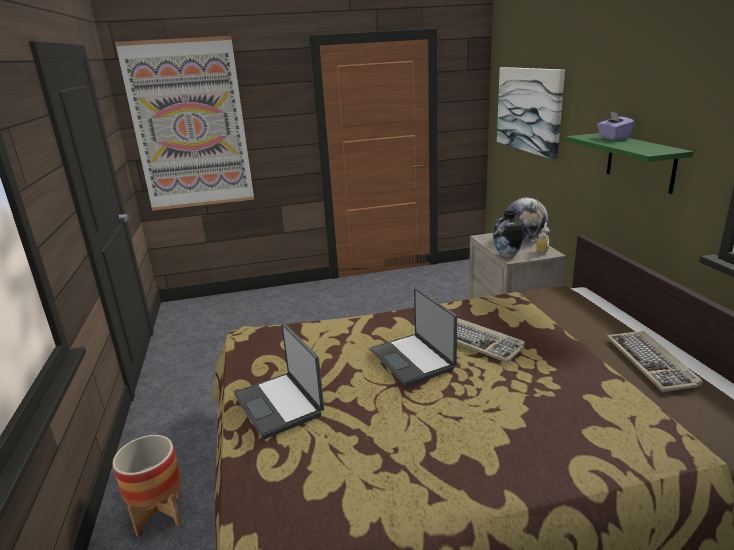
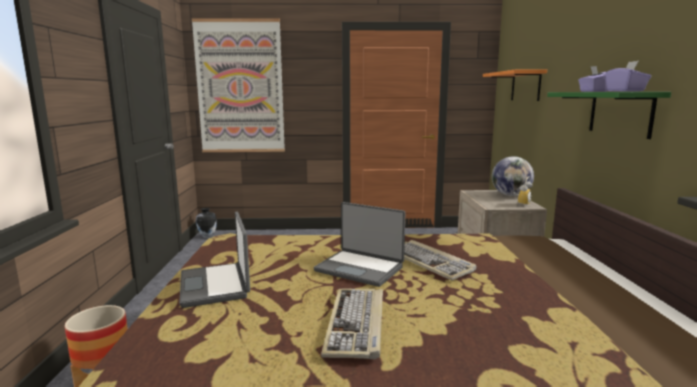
camera: 10 degrees right, 10 degrees down
laptop [370,288,457,386] -> laptop turned 45 degrees counterclockwise [314,202,405,287]
vase [493,210,525,258] -> vase moved to [196,208,217,238]
picture [497,67,565,160] -> orange shelf [483,70,547,101]
keyboard [607,331,703,392] -> keyboard moved to [321,289,383,359]
none -> purple tissue box [606,60,651,92]

